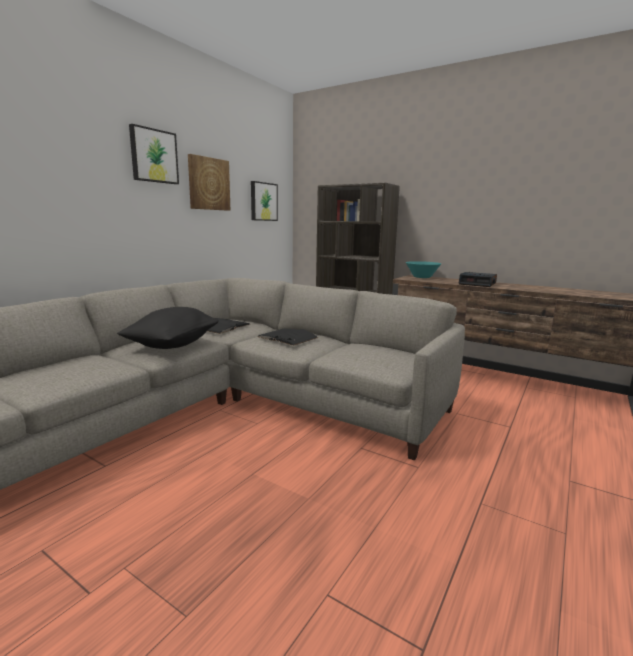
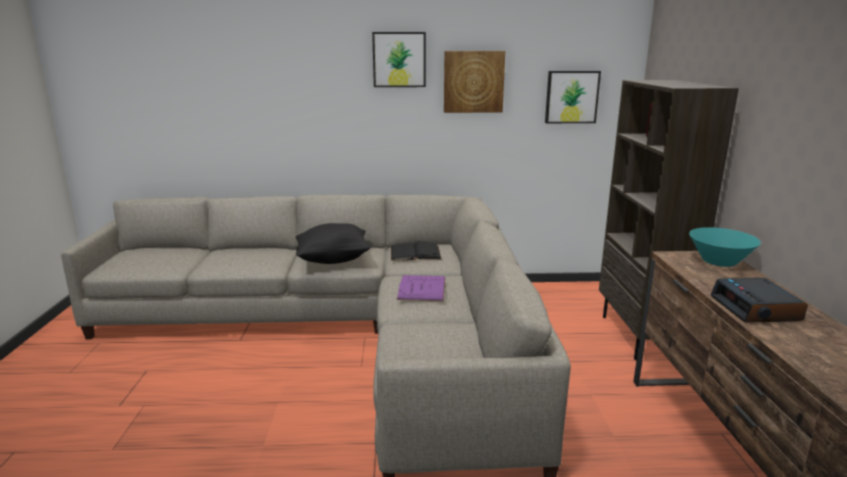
camera: 55 degrees right, 5 degrees up
black book [257,328,318,346] -> purple book [397,275,445,301]

